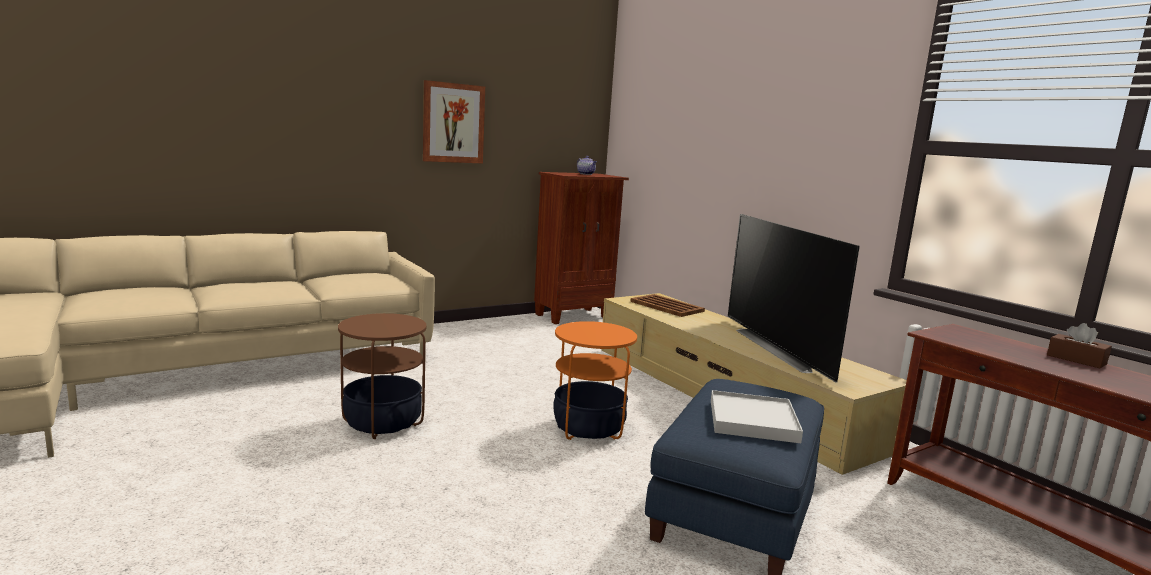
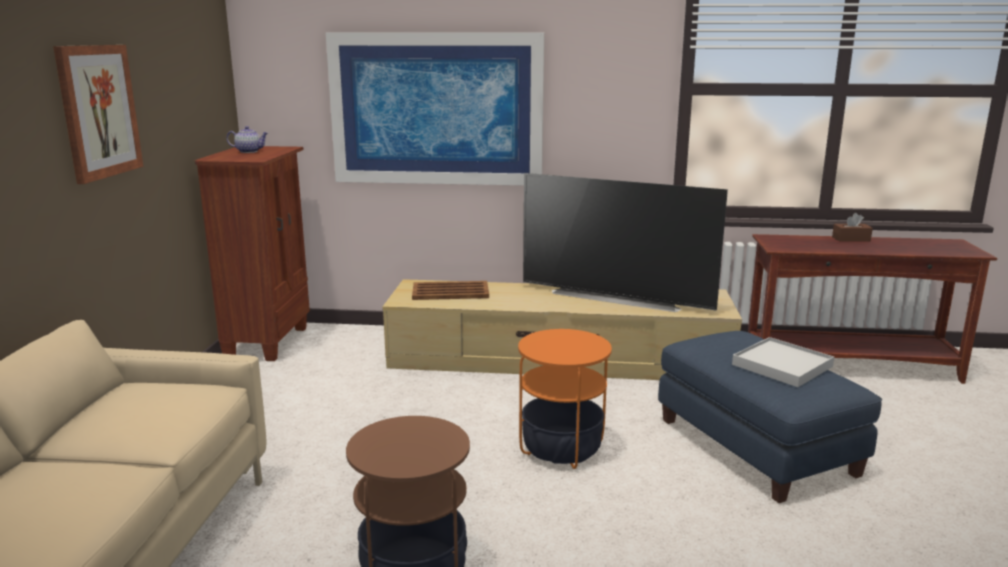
camera: 50 degrees left, 5 degrees up
none -> picture [326,32,544,186]

